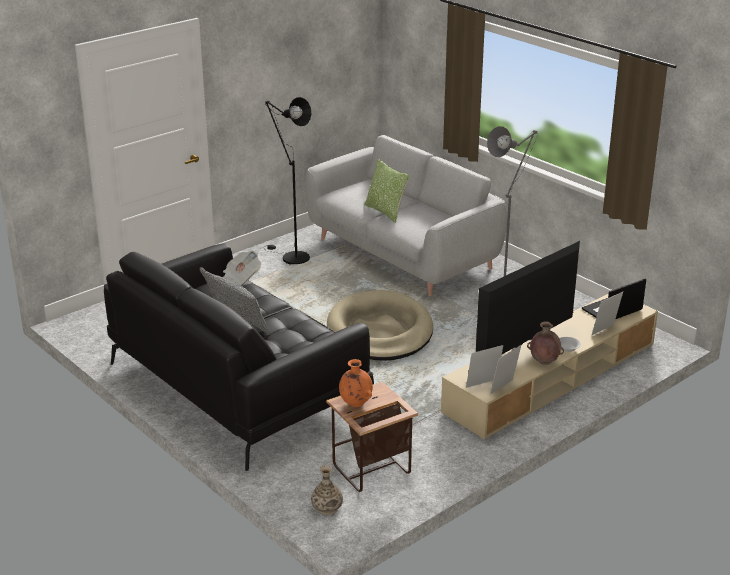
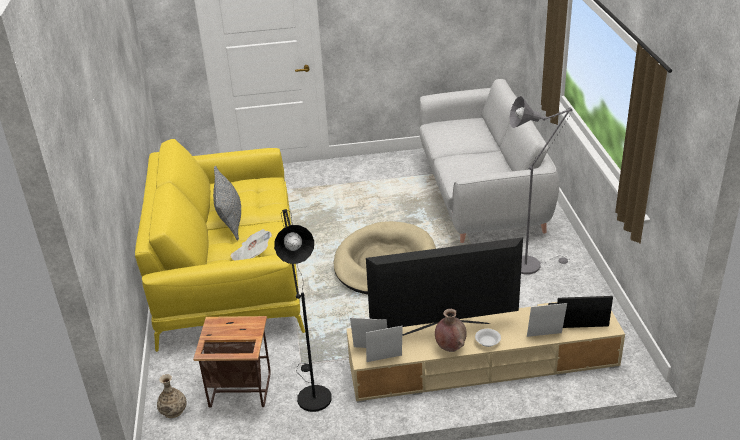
camera: 35 degrees right, 5 degrees up
black sofa [104,243,374,471] -> yellow sofa [135,139,305,352]
newspaper [223,251,261,285] -> newspaper moved to [230,229,272,261]
black floor lamp [265,97,312,265] -> black floor lamp moved to [274,209,332,412]
orange vase [339,359,373,407] -> none
pillow [364,159,410,223] -> none

